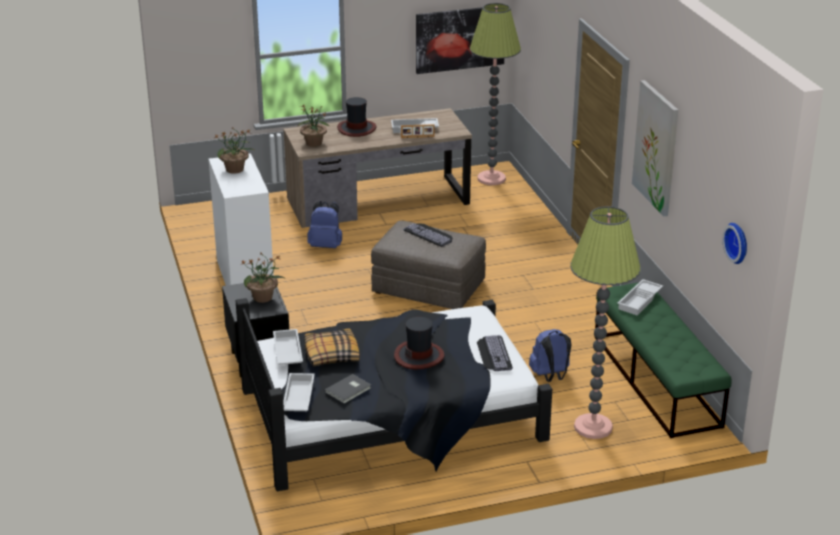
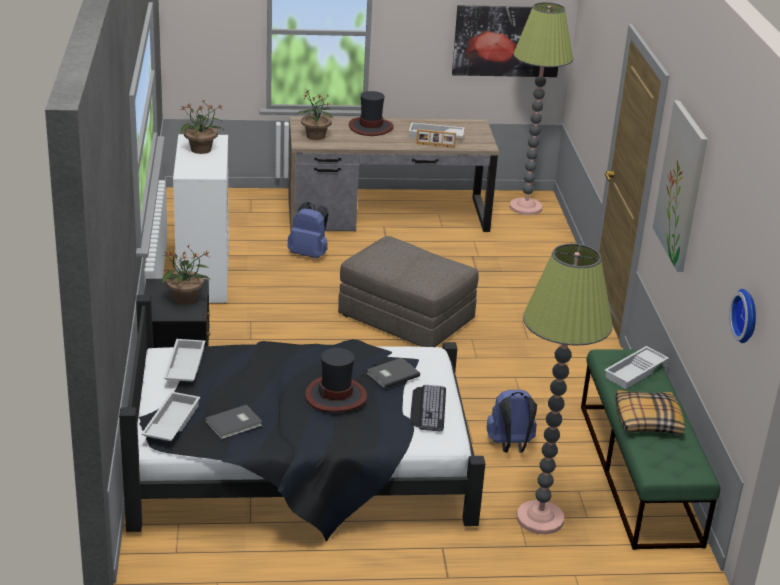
camera: 10 degrees right, 0 degrees up
pillow [304,329,360,366] -> pillow moved to [615,390,685,435]
keyboard [403,223,453,247] -> none
none -> grey book [366,358,420,389]

